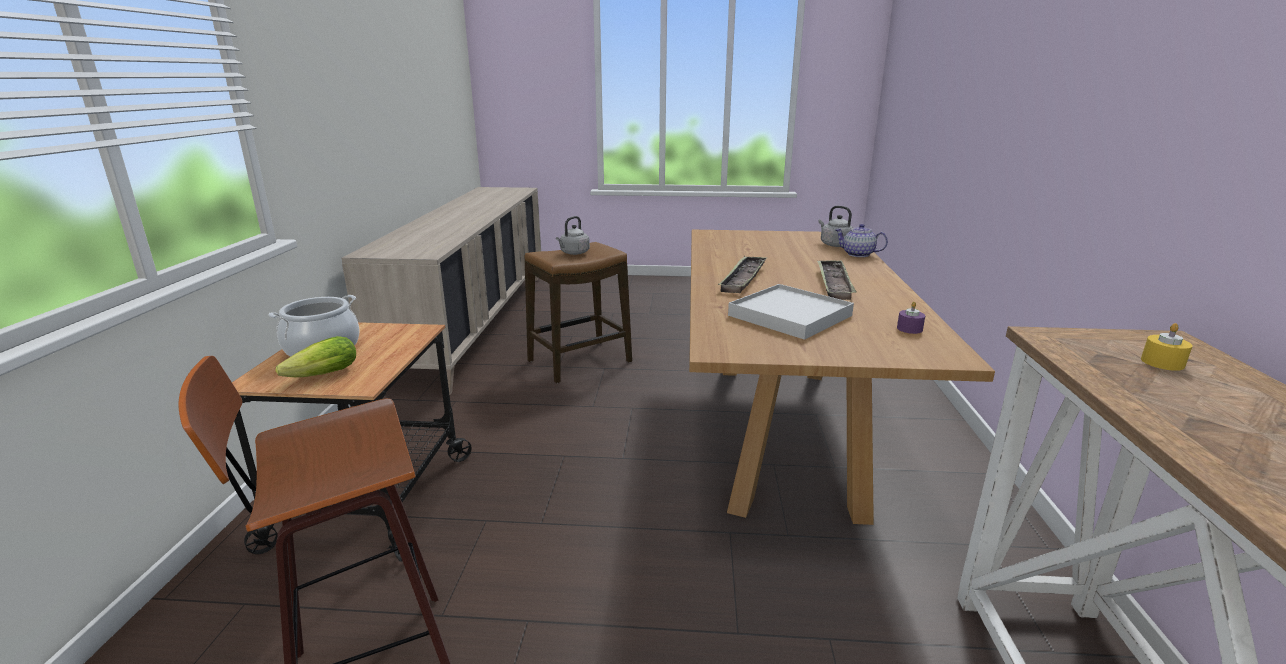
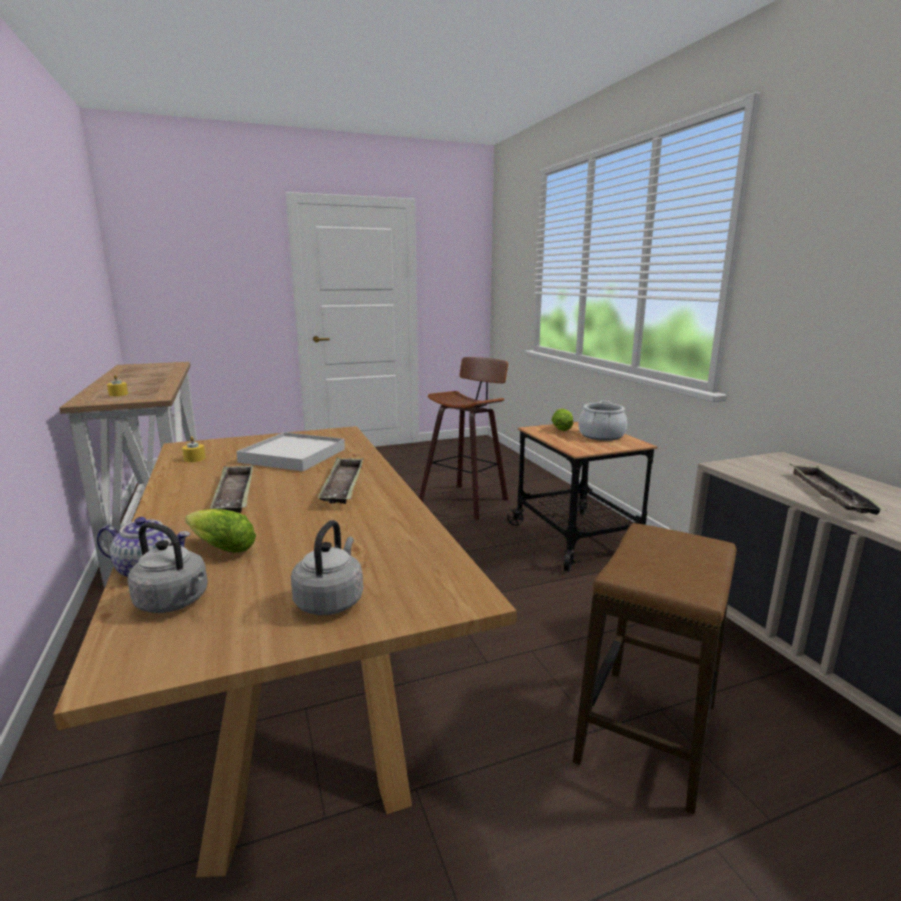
camera: 155 degrees right, 5 degrees down
grey kettle [556,216,590,255] -> grey kettle moved to [291,520,363,615]
purple candle [897,302,925,334] -> yellow candle [182,436,206,462]
none -> lettuce [185,509,256,553]
none -> tray [790,463,887,515]

